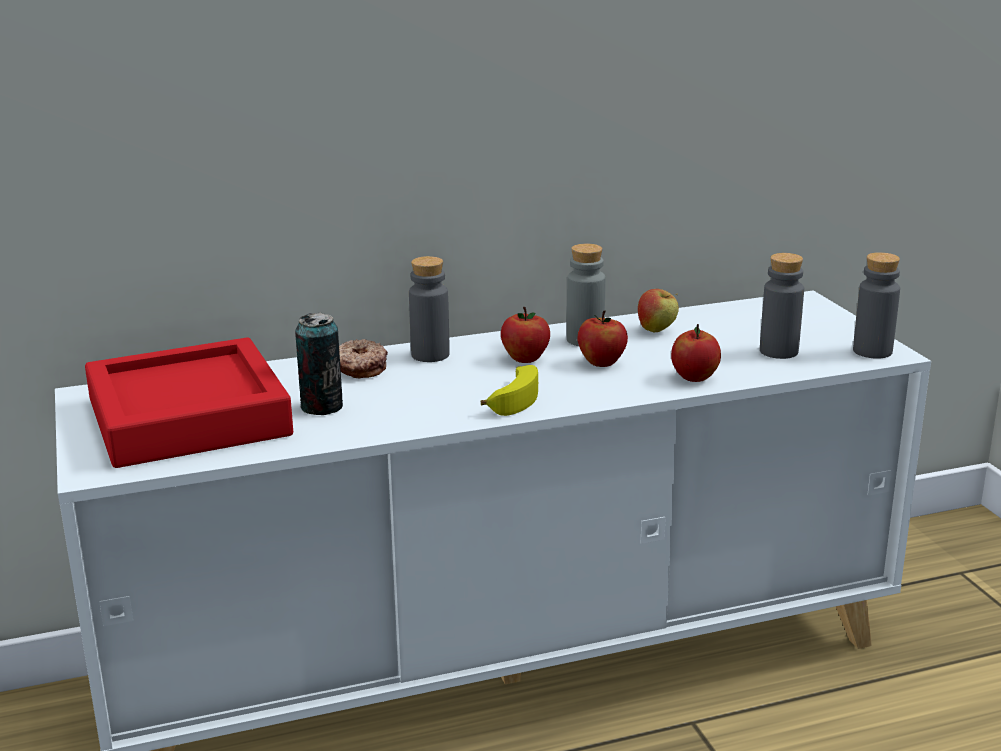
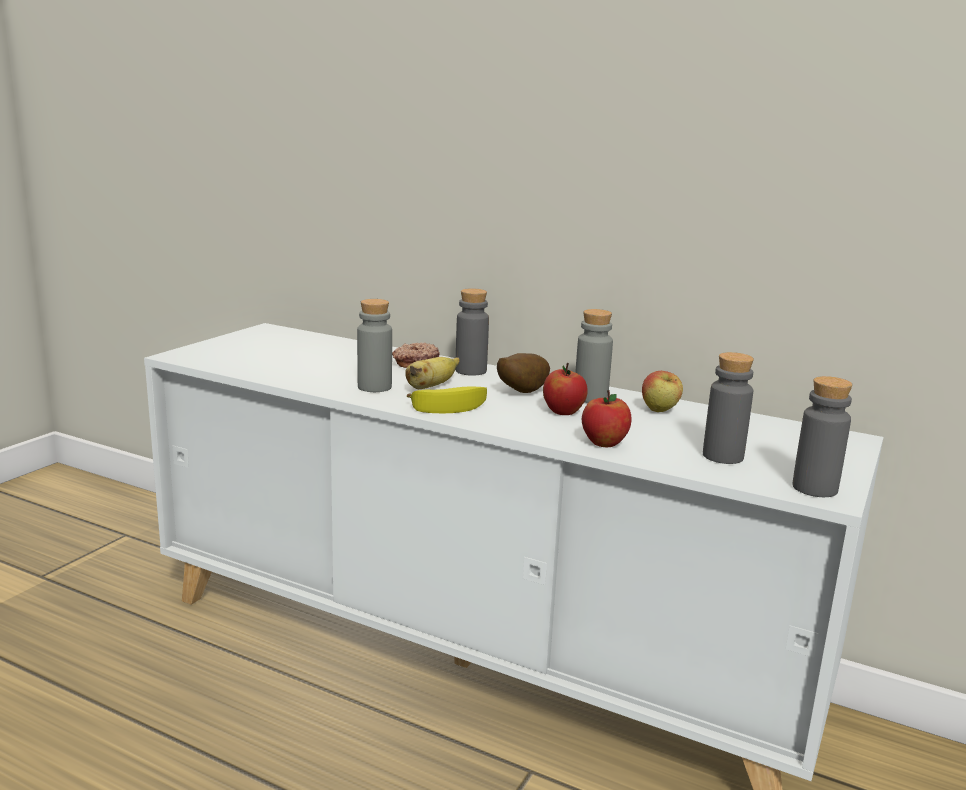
camera: 45 degrees right, 5 degrees down
red tray [85,338,293,468] -> none
can [295,313,343,415] -> none
apple [501,307,550,363] -> potato [497,353,550,393]
none -> grey bottle [357,299,392,392]
none -> banana [405,357,459,389]

